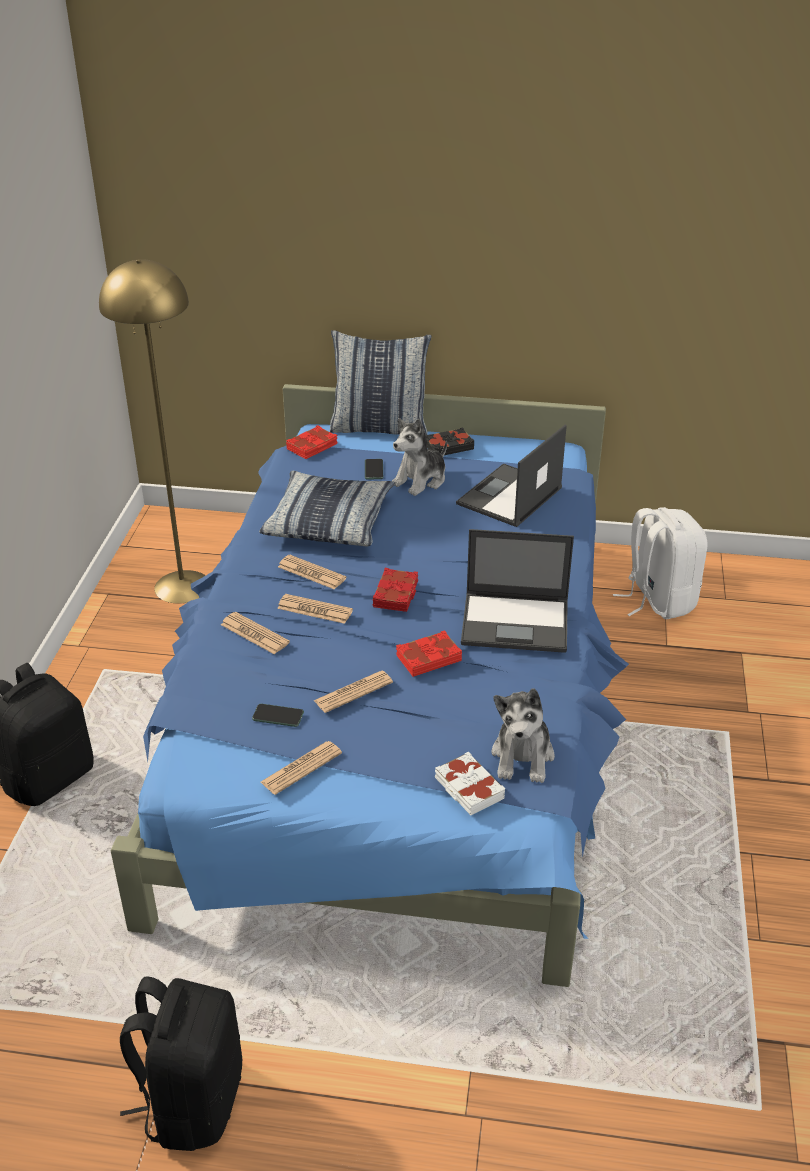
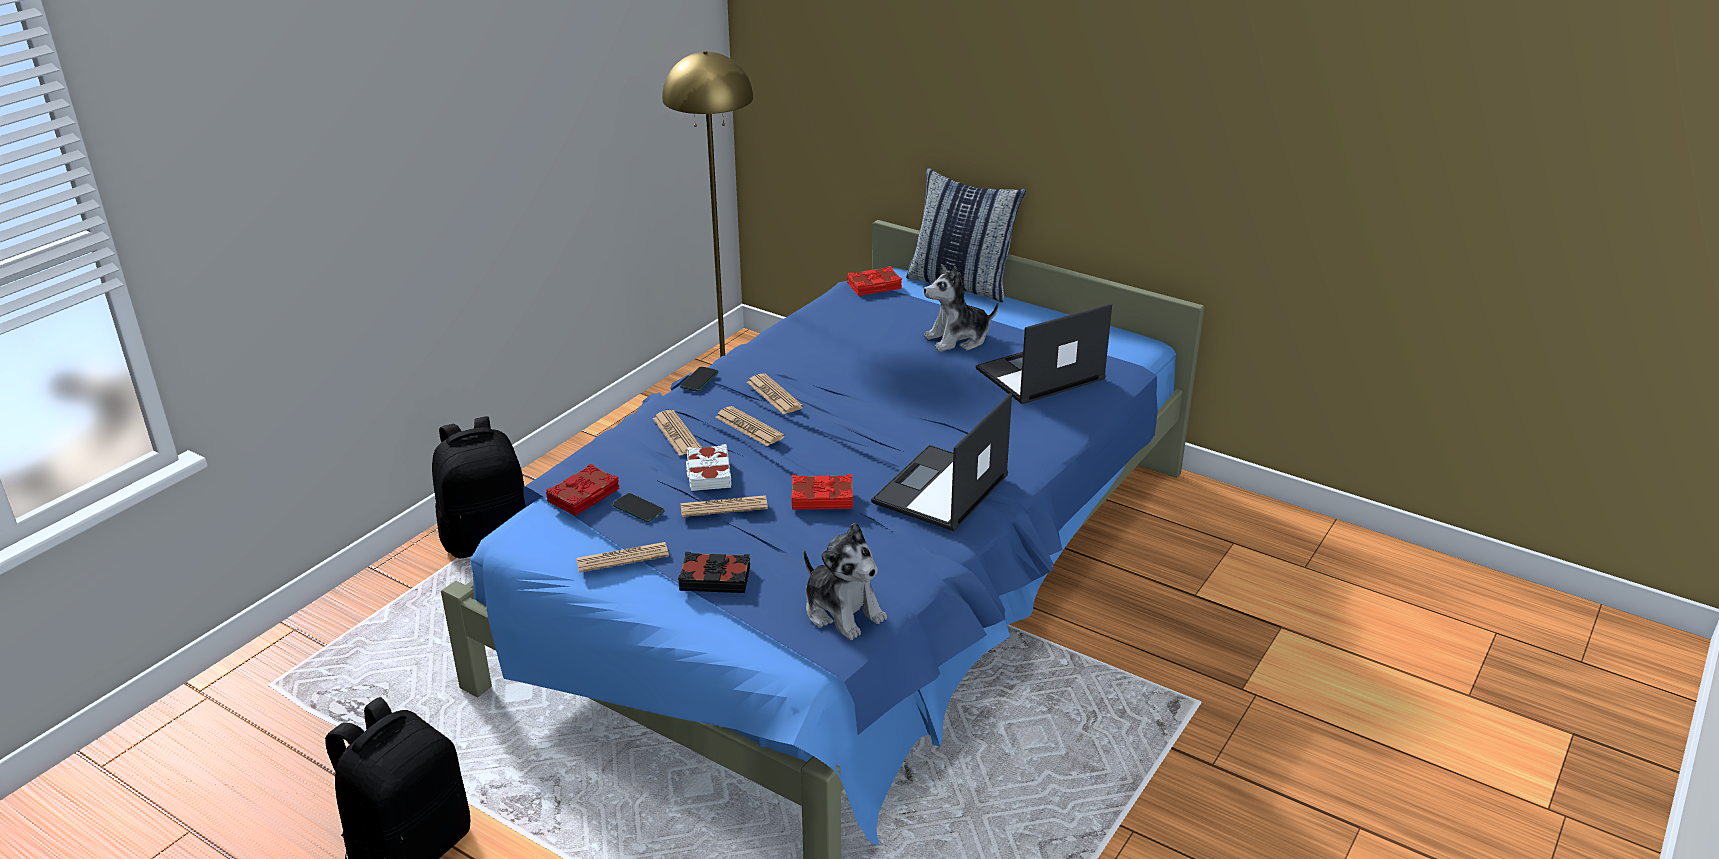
camera: 25 degrees right, 5 degrees down
pillow [259,471,395,546] -> none
phone [365,459,383,479] -> phone moved to [680,366,719,391]
red book [373,568,418,612] -> red book moved to [546,464,619,516]
black book [426,428,474,455] -> black book moved to [678,552,750,593]
white book [435,751,505,815] -> white book moved to [686,444,732,491]
laptop [461,529,574,653] -> laptop turned 90 degrees clockwise [871,393,1012,531]
plush toy [491,688,555,783] -> plush toy turned 75 degrees counterclockwise [804,523,887,640]
white backpack [613,507,707,619] -> none

